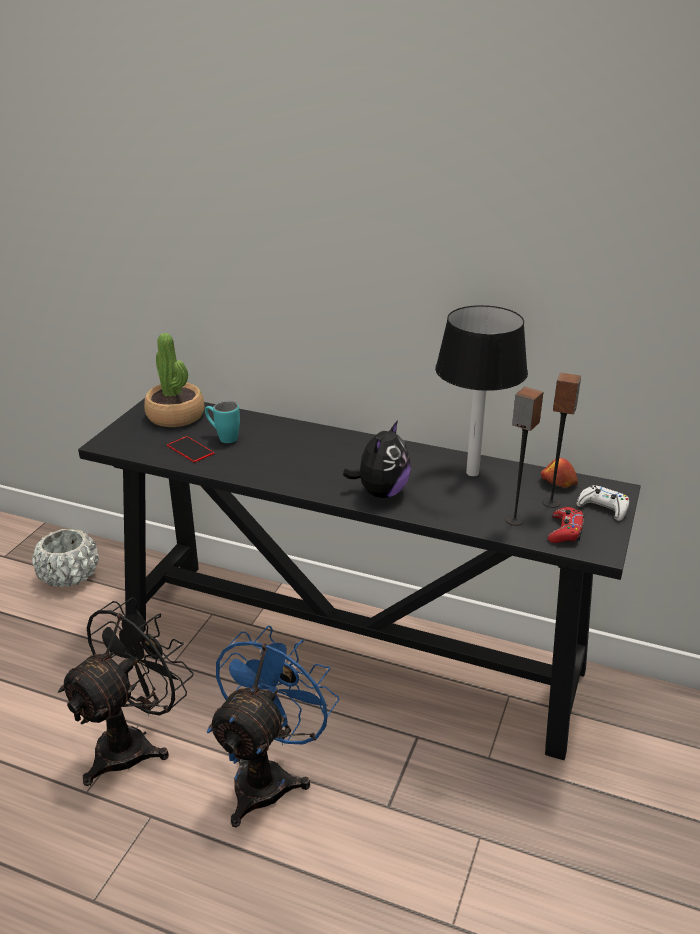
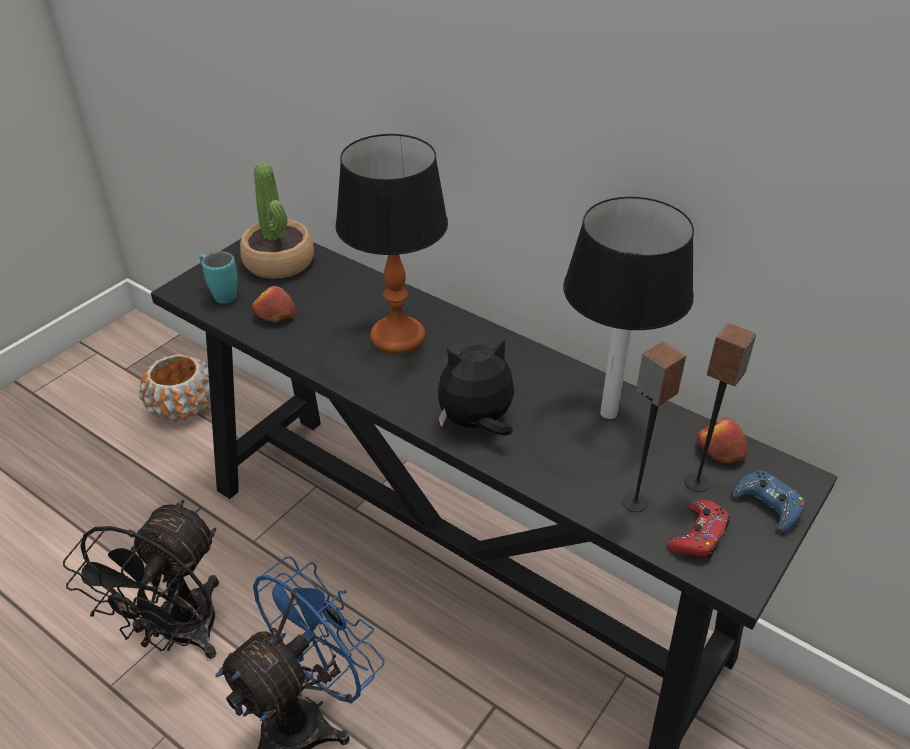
camera: 15 degrees right, 10 degrees up
white planter [32,529,99,588] -> orange planter [139,354,211,422]
black fan [58,598,193,786] -> black fan turned 150 degrees clockwise [63,500,219,659]
phone [167,436,214,463] -> apple [252,286,296,322]
turquoise mug [205,401,240,443] -> turquoise mug moved to [200,251,238,304]
plush toy [343,420,411,498] -> plush toy turned 150 degrees counterclockwise [438,338,514,436]
white game controller [577,485,629,521] -> blue game controller [731,471,806,534]
none -> table lamp [335,134,448,354]

